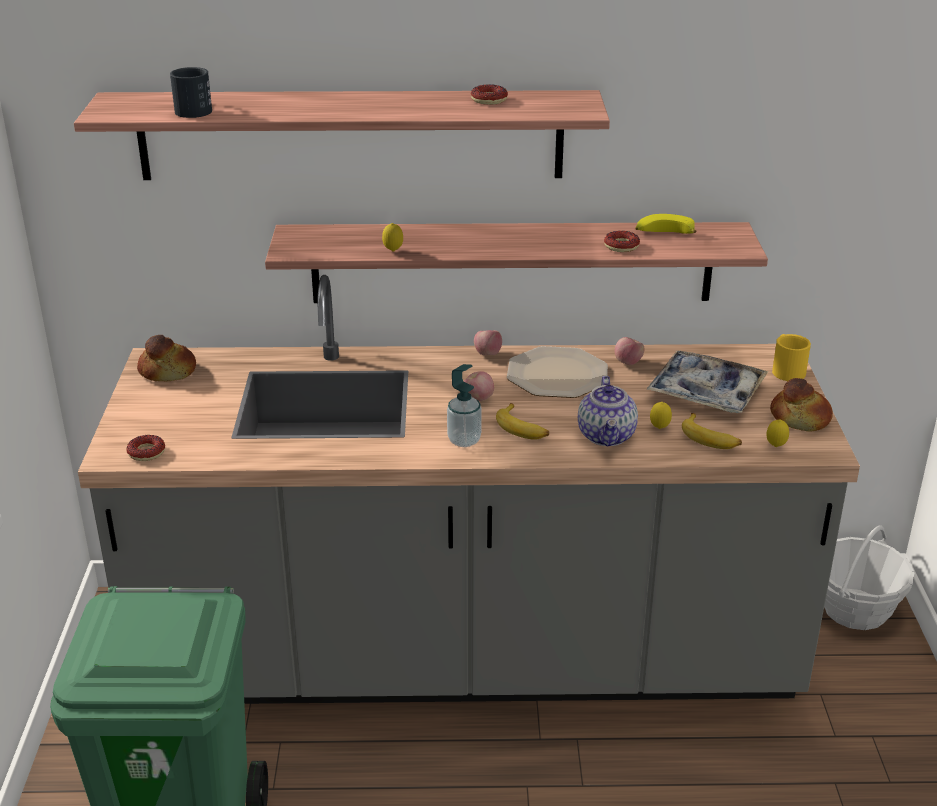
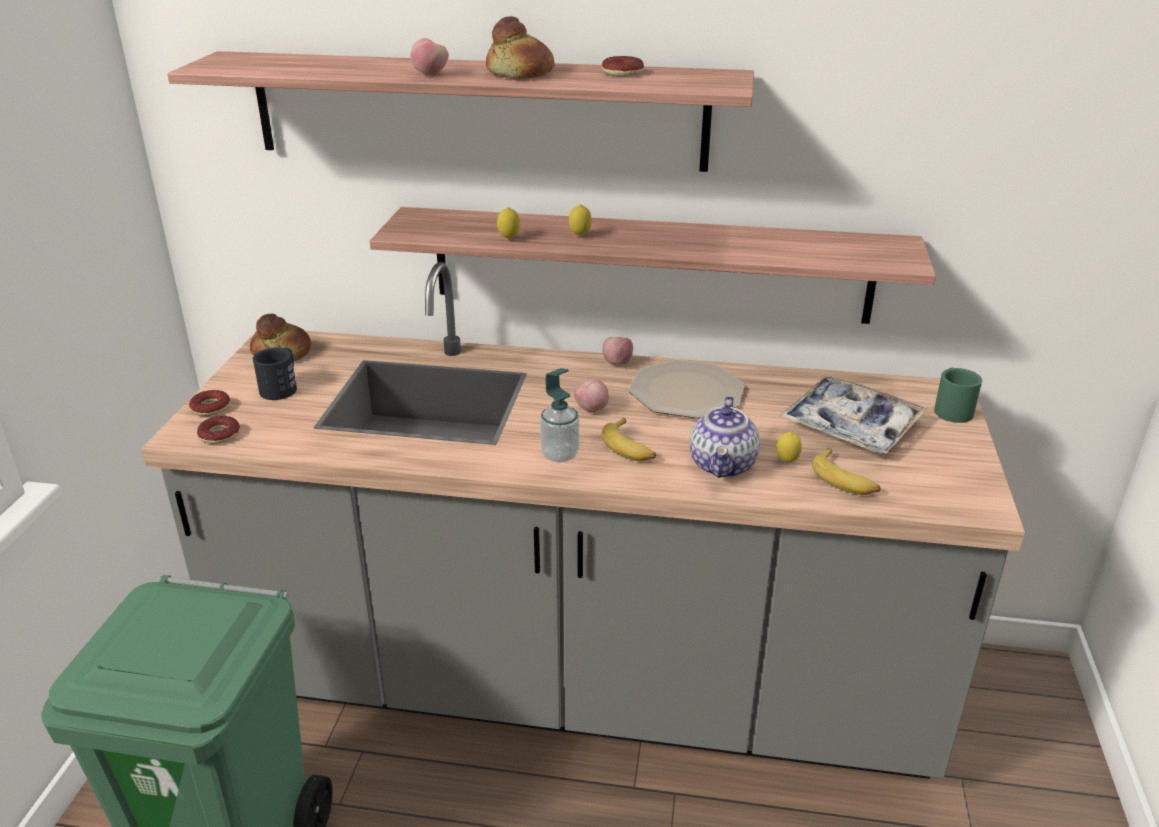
camera: 10 degrees right, 0 degrees up
black mug [170,67,212,118] -> black mug moved to [253,348,297,400]
donut [604,231,640,252] -> donut moved to [189,390,230,416]
apple [614,337,645,365] -> apple moved to [410,38,449,76]
banana [635,214,697,234] -> none
lemon [766,420,789,447] -> lemon moved to [569,204,592,237]
bread [770,378,833,432] -> bread moved to [486,16,555,79]
yellow mug [772,334,811,381] -> green mug [934,368,982,423]
basket [824,526,915,630] -> none

